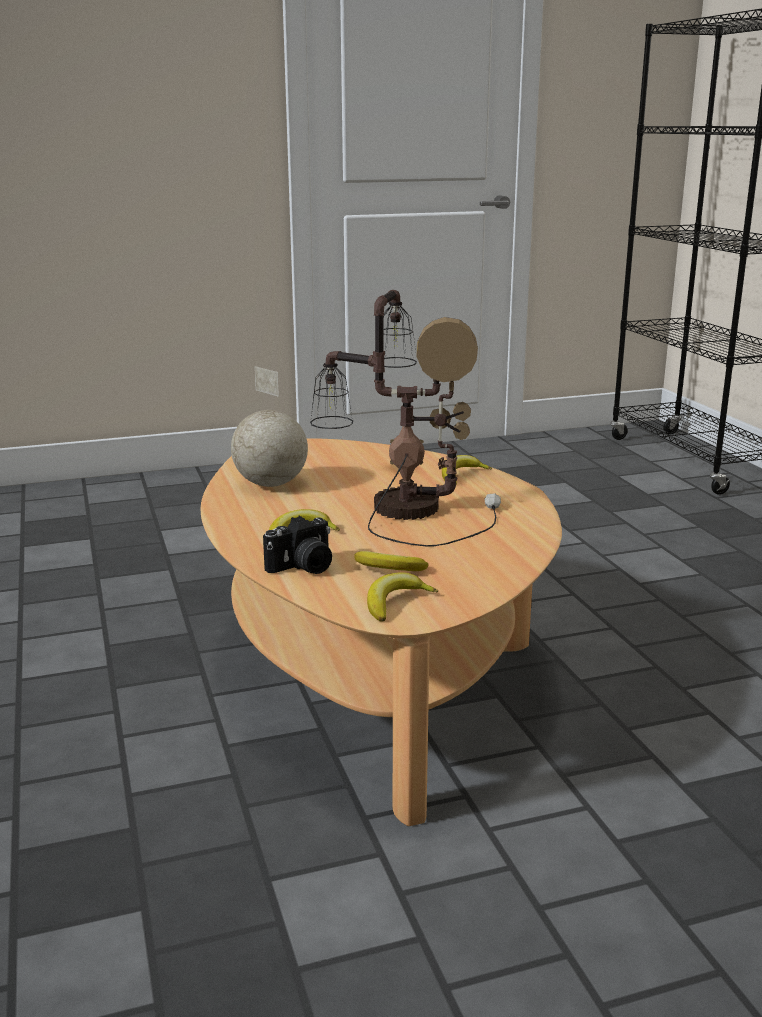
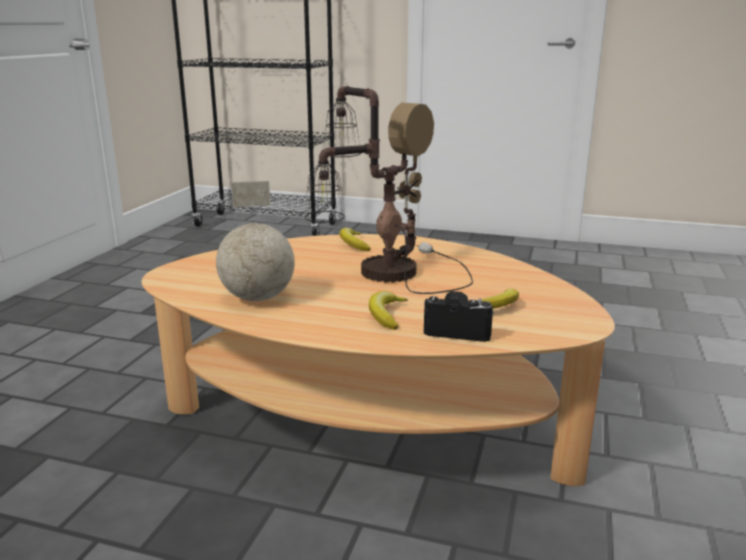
camera: 55 degrees left, 0 degrees up
camera [263,516,332,574] -> camera turned 75 degrees counterclockwise [424,291,494,342]
banana [367,572,438,621] -> none

